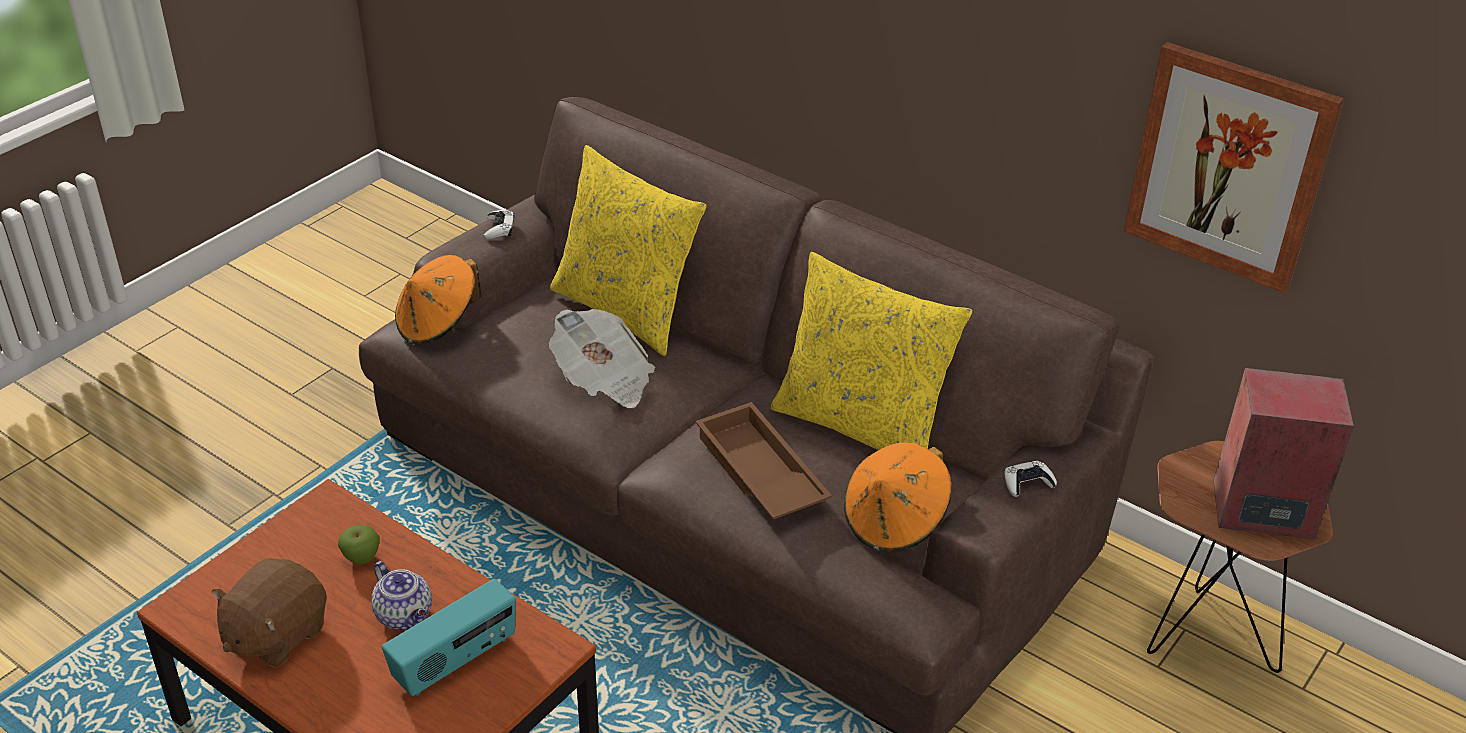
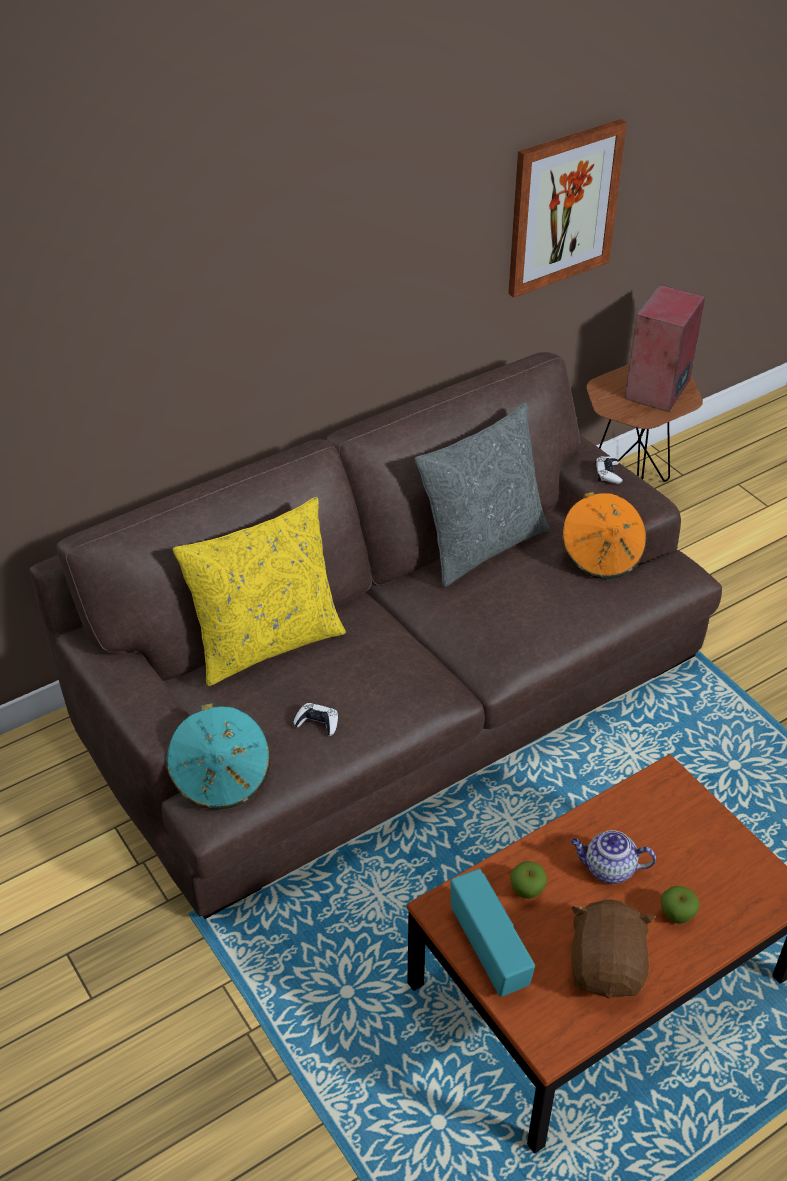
camera: 70 degrees left, 5 degrees up
brown plush toy [212,558,327,667] -> brown plush toy turned 135 degrees counterclockwise [571,900,655,998]
teapot [371,561,432,630] -> teapot turned 150 degrees counterclockwise [570,830,656,884]
radio [382,579,516,696] -> radio moved to [450,869,535,997]
orange hat [395,255,481,345] -> turquoise hat [166,703,270,809]
white game controller [483,210,514,239] -> white game controller moved to [294,703,338,736]
newspaper [549,309,655,408] -> none
brown tray [695,402,832,519] -> none
yellow pillow [771,252,972,450] -> grey pillow [415,403,550,587]
none -> apple [661,886,700,924]

